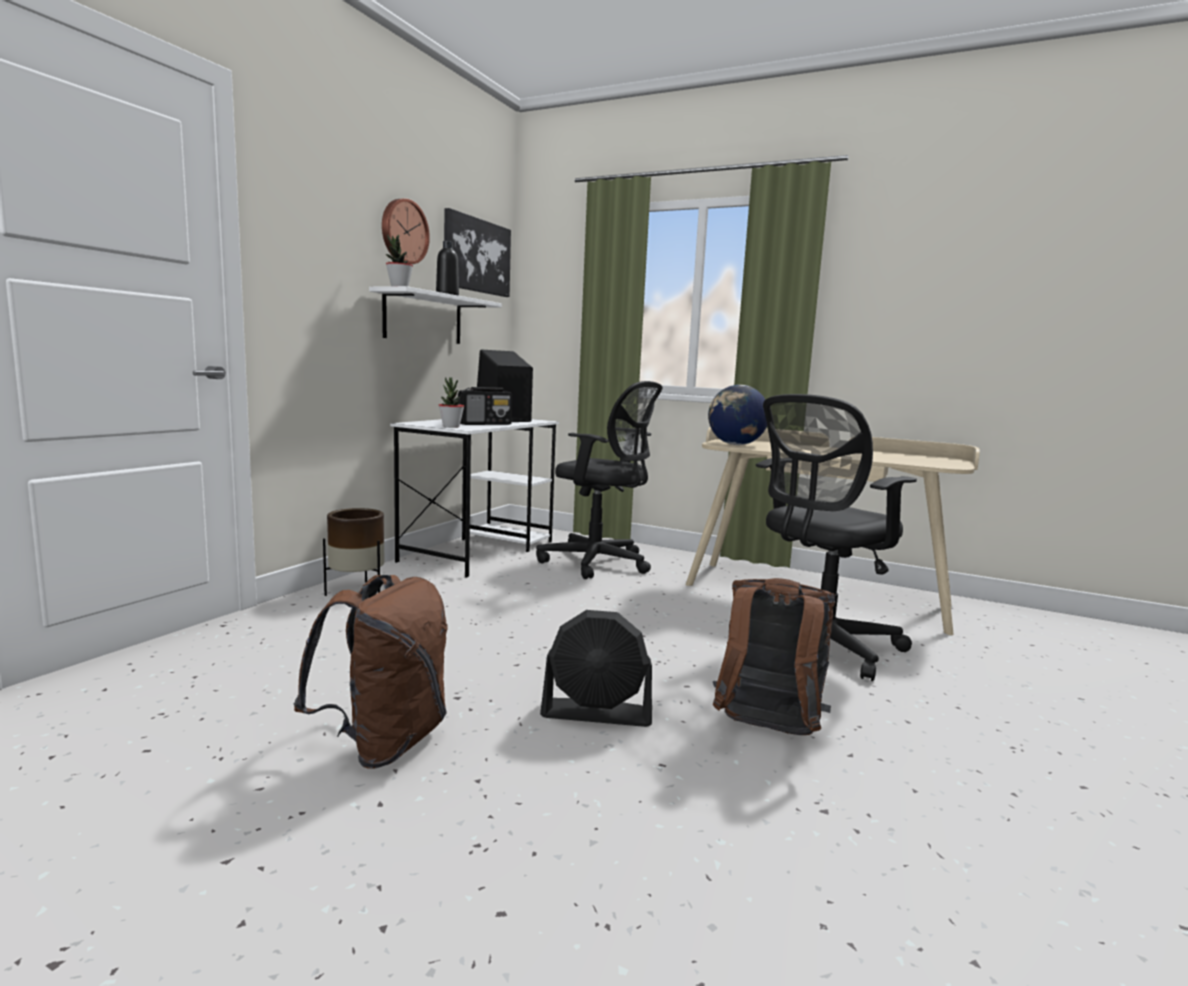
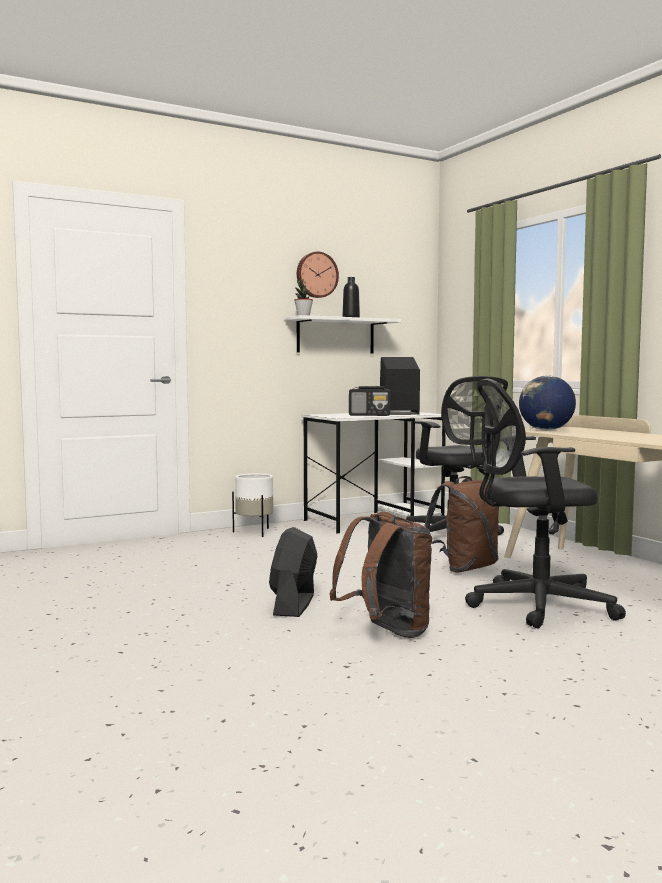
camera: 35 degrees right, 5 degrees down
brown backpack [293,575,448,768] -> brown backpack moved to [425,476,499,572]
brown planter [323,508,385,596] -> white planter [232,473,273,537]
potted plant [439,377,464,428] -> none
picture [444,208,511,297] -> none
black fan [540,610,652,727] -> black fan turned 60 degrees clockwise [269,527,317,617]

